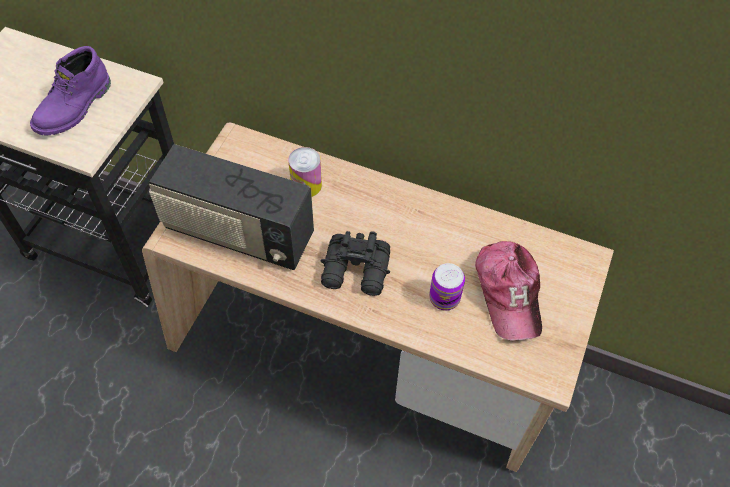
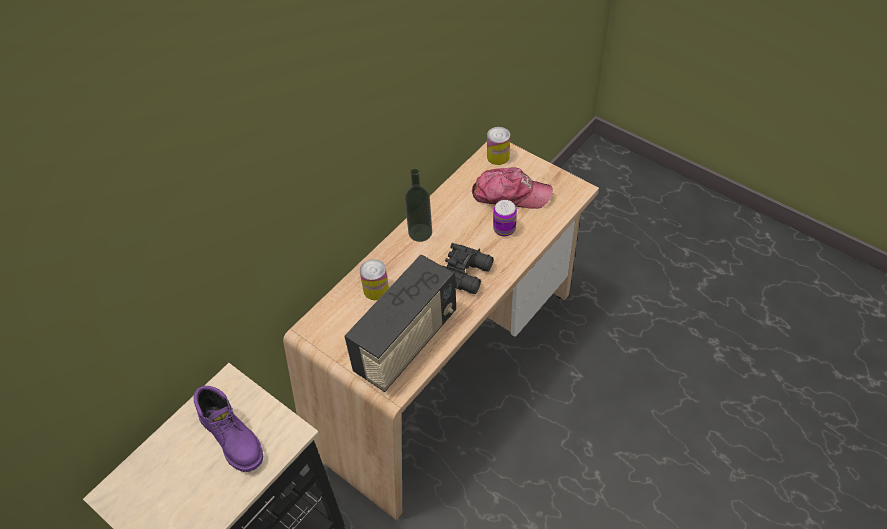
camera: 70 degrees left, 5 degrees down
none -> bottle [405,169,432,242]
none -> can [487,127,510,165]

